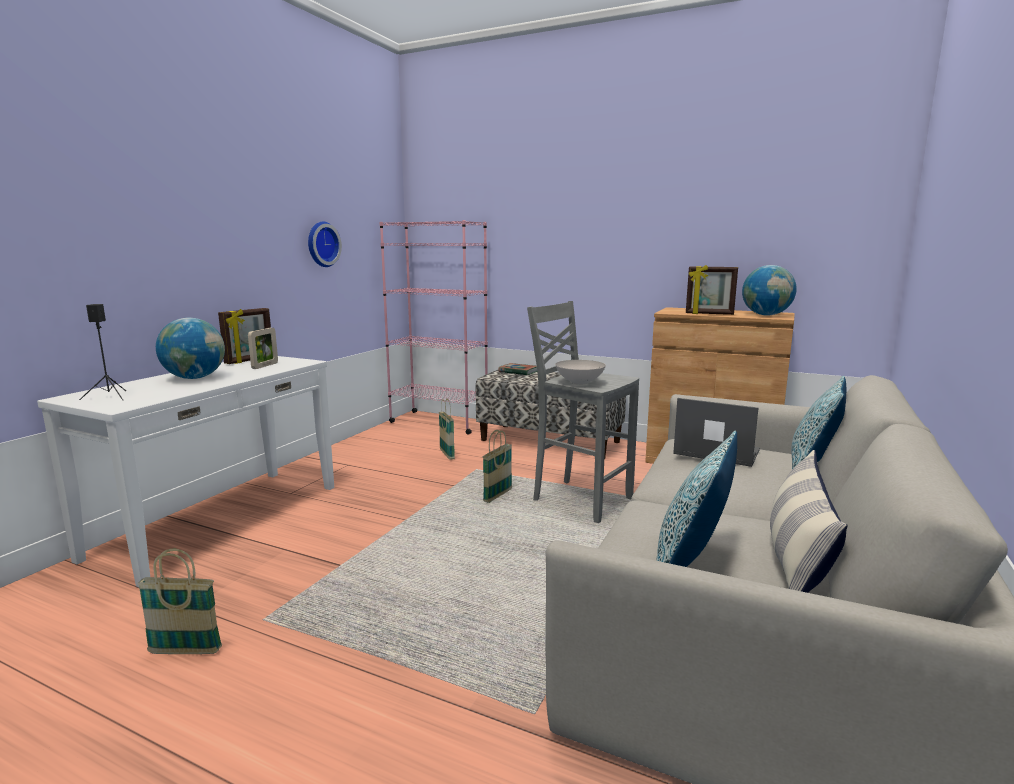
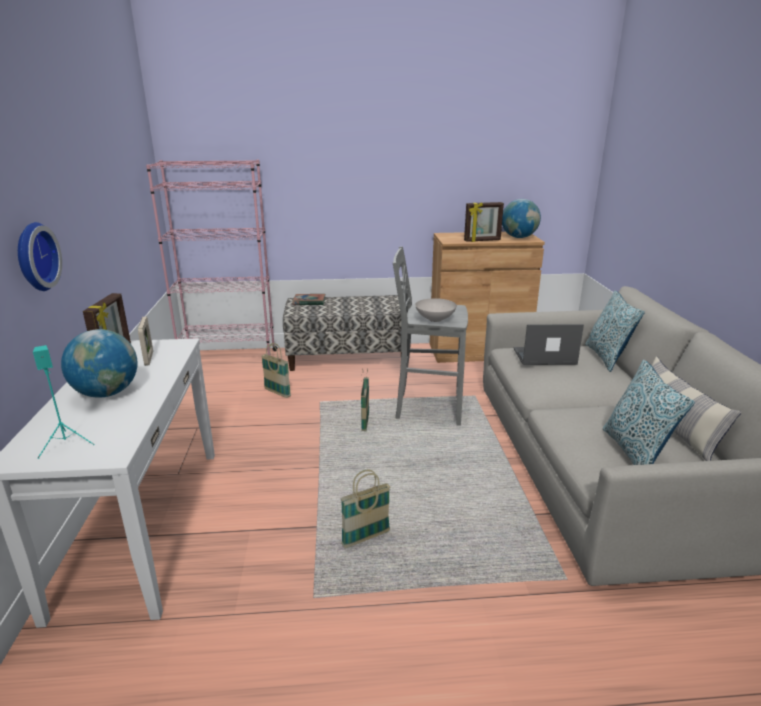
camera: 30 degrees left, 10 degrees up
black speaker [79,304,126,400] -> turquoise speaker [33,345,95,459]
basket [137,549,222,654] -> basket moved to [341,470,391,548]
wall clock [308,222,342,267] -> wall clock moved to [18,222,62,291]

